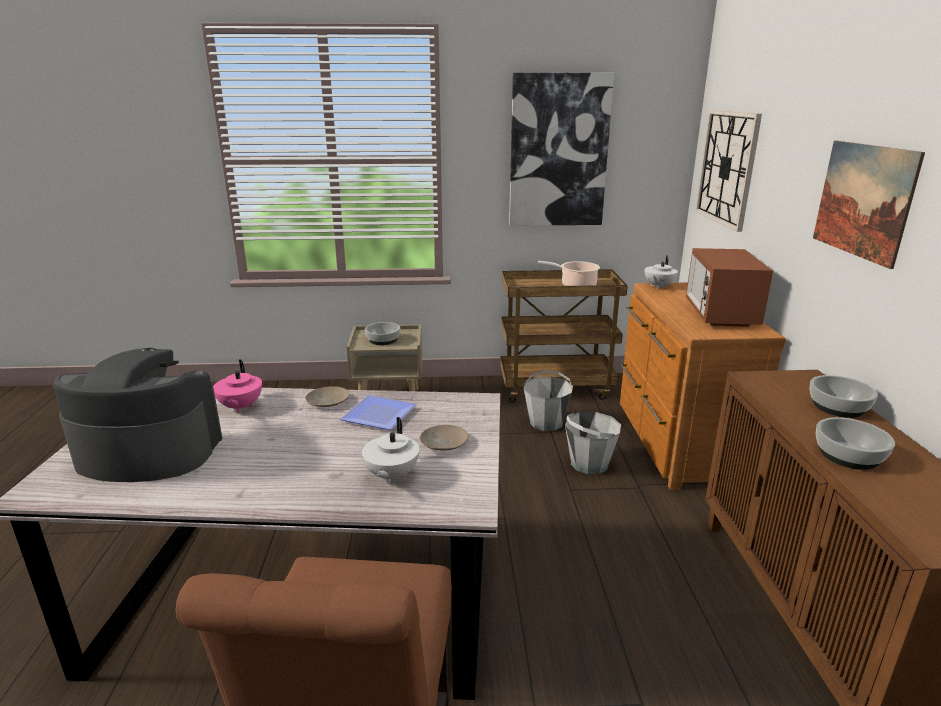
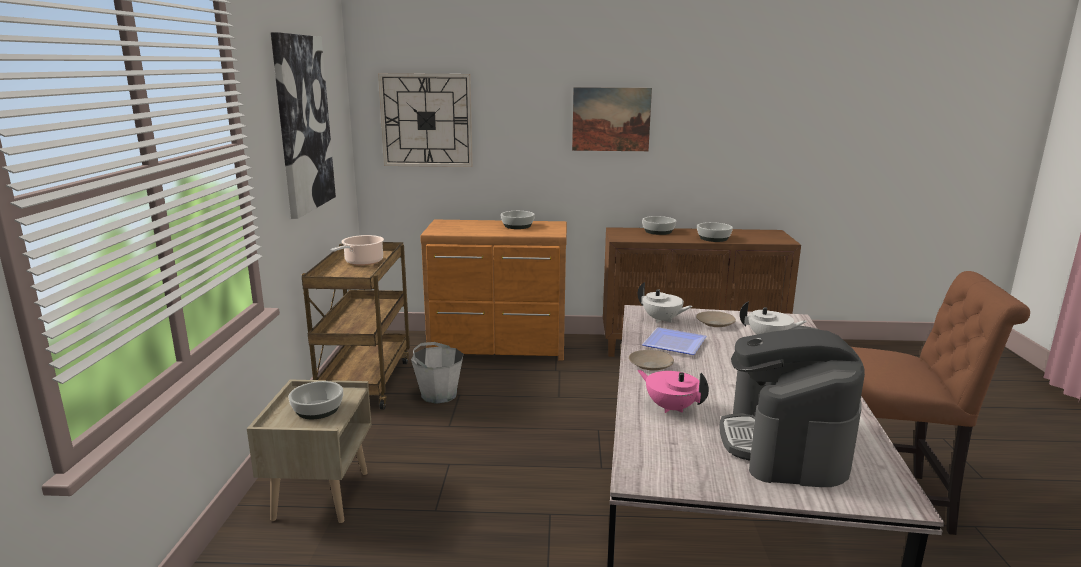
camera: 85 degrees left, 5 degrees down
pink teapot [213,360,262,413] -> pink teapot turned 135 degrees counterclockwise [638,370,709,413]
grey bucket [565,412,621,474] -> none
white teapot [644,255,678,289] -> white teapot moved to [638,282,693,323]
microwave [686,248,773,327] -> bowl [501,211,535,229]

